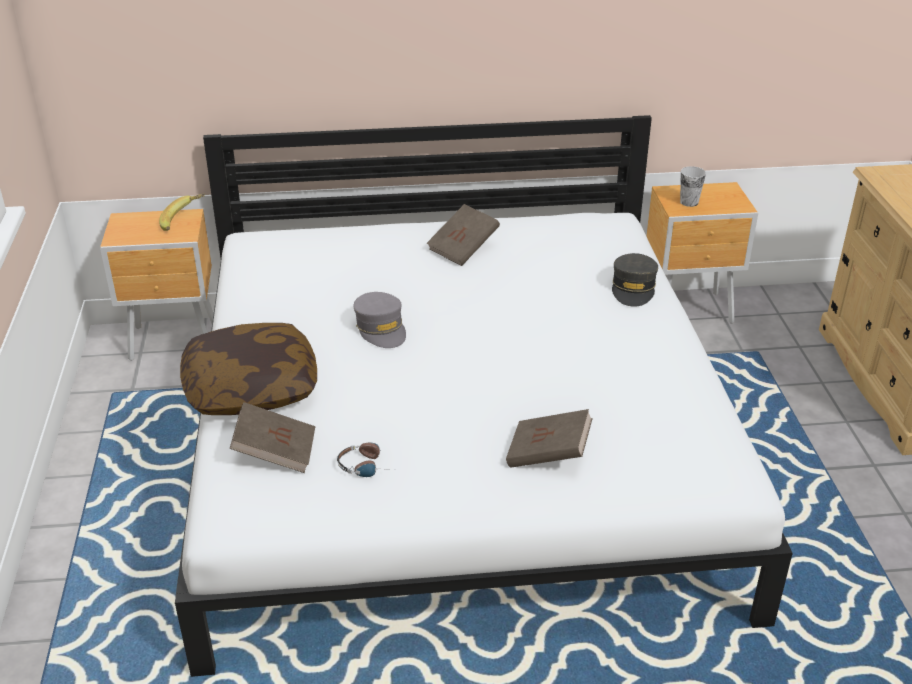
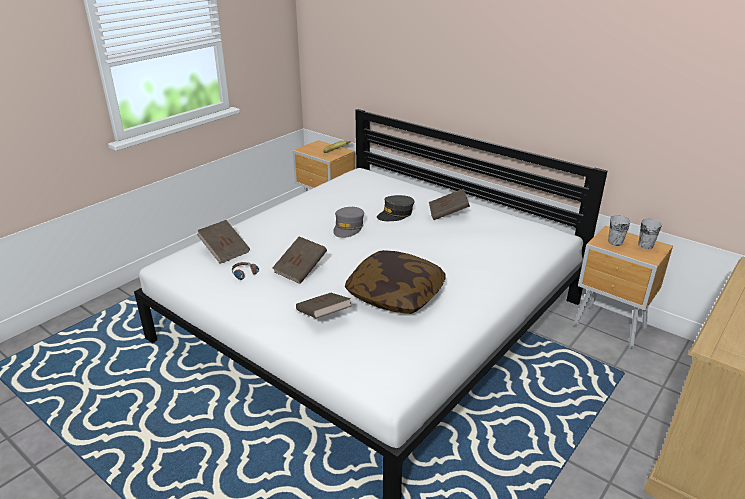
camera: 45 degrees right, 5 degrees down
pillow [180,323,317,415] -> pillow moved to [345,250,445,314]
grey cap [612,253,658,307] -> grey cap moved to [377,195,414,221]
none -> brown book [272,237,327,284]
none -> cup [638,219,662,249]

